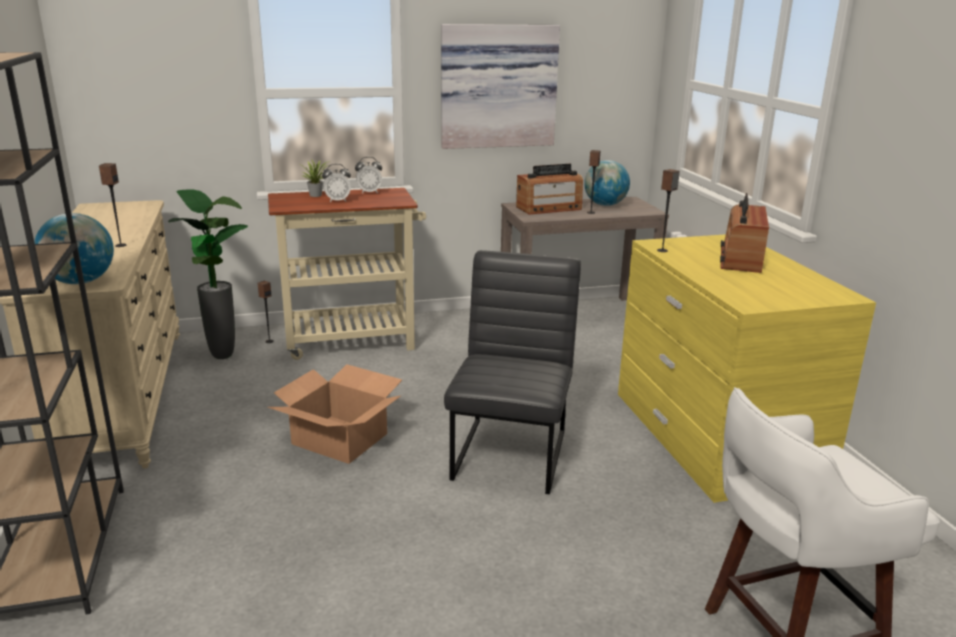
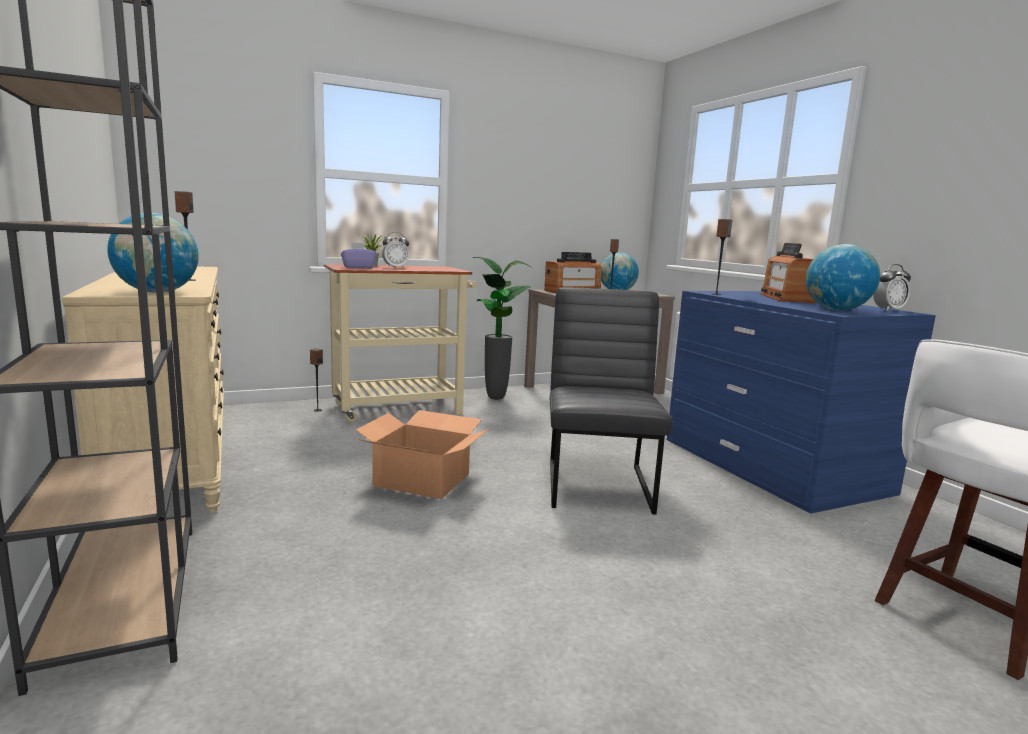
camera: 10 degrees left, 10 degrees down
potted plant [168,189,248,359] -> potted plant moved to [472,257,532,400]
alarm clock [355,157,382,194] -> alarm clock moved to [873,264,911,311]
picture [441,24,560,149] -> none
yellow dresser [618,234,876,503] -> blue dresser [667,291,936,514]
none -> purple tissue box [341,242,376,268]
none -> globe [806,244,880,311]

